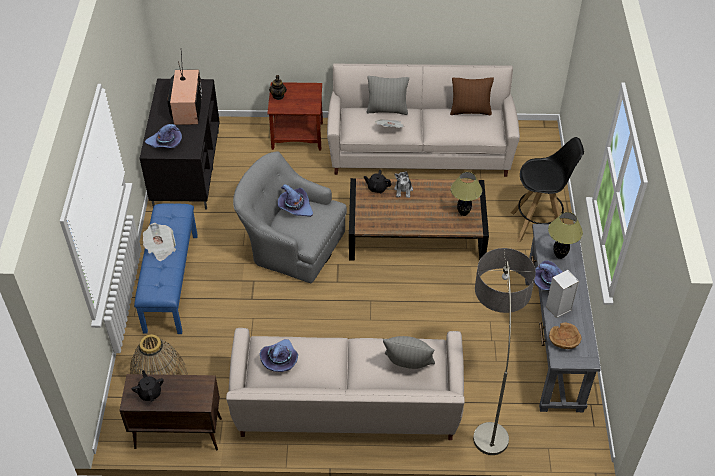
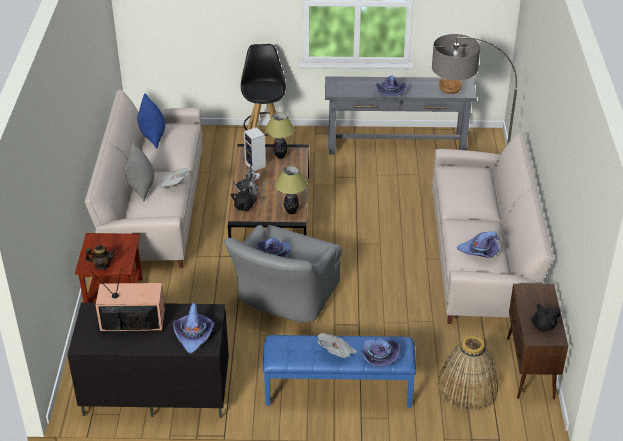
camera: 90 degrees left, 10 degrees down
grey pillow [383,336,435,369] -> none
brown pillow [450,77,494,115] -> blue pillow [137,93,165,149]
speaker [546,270,579,318] -> speaker moved to [244,127,266,171]
table lamp [548,212,583,259] -> table lamp moved to [275,166,307,214]
none -> purple hat [361,339,400,367]

